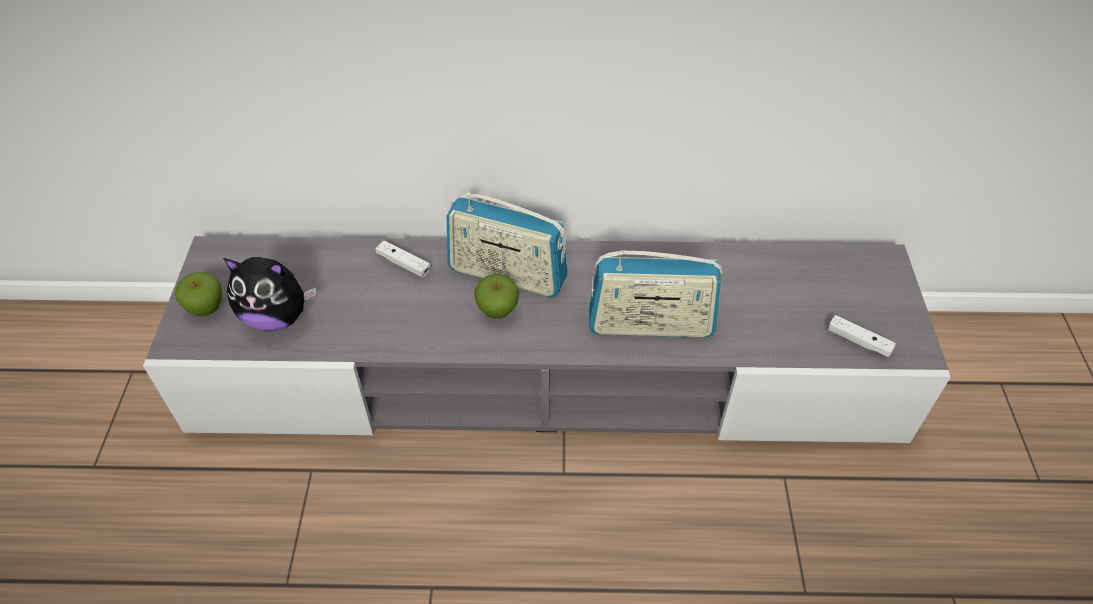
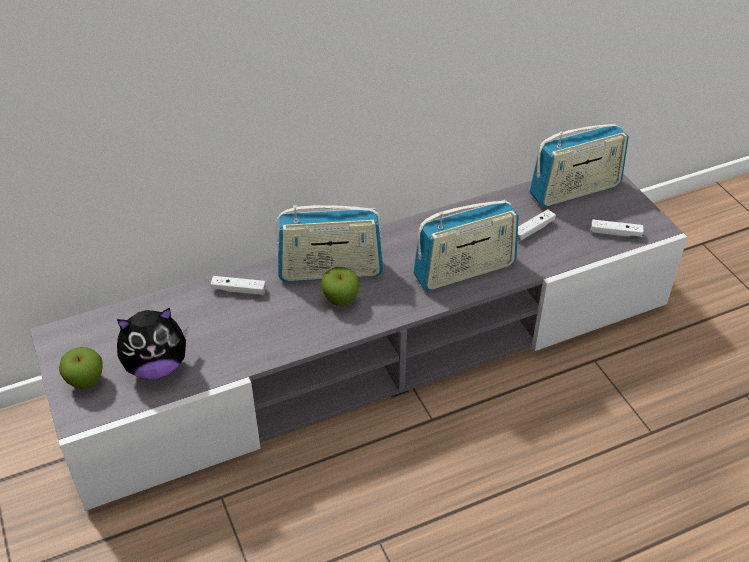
camera: 25 degrees left, 5 degrees down
none -> white game controller [517,209,556,242]
none -> radio [529,124,629,207]

